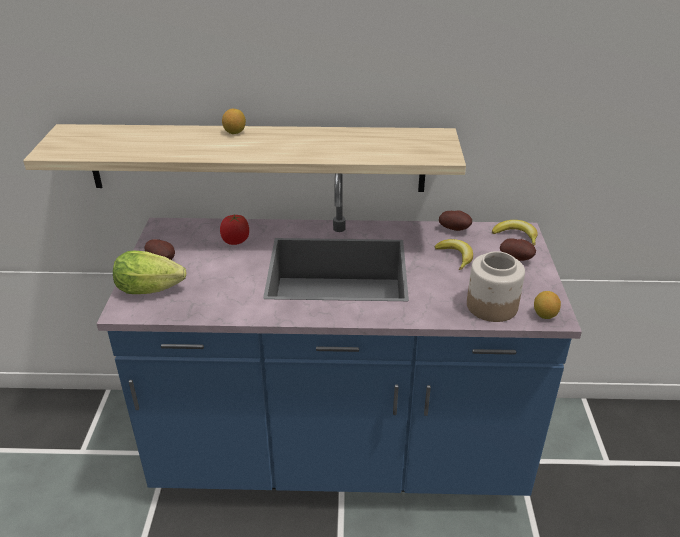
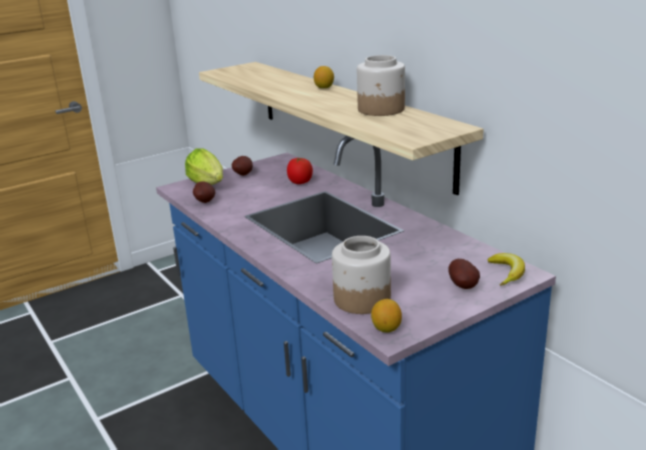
camera: 55 degrees right, 10 degrees down
banana [434,239,473,270] -> none
potato [439,210,472,231] -> potato moved to [193,182,216,203]
none -> jar [357,55,405,116]

